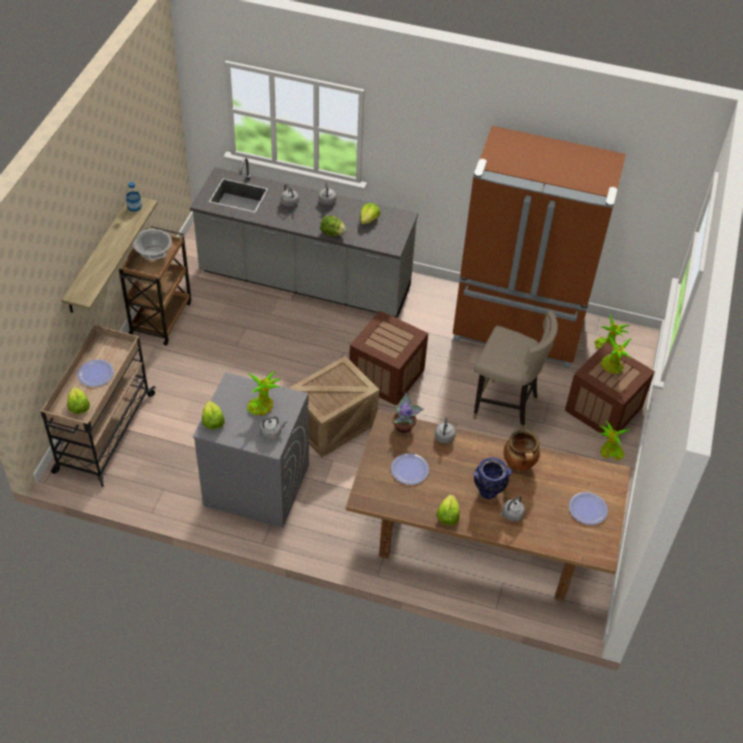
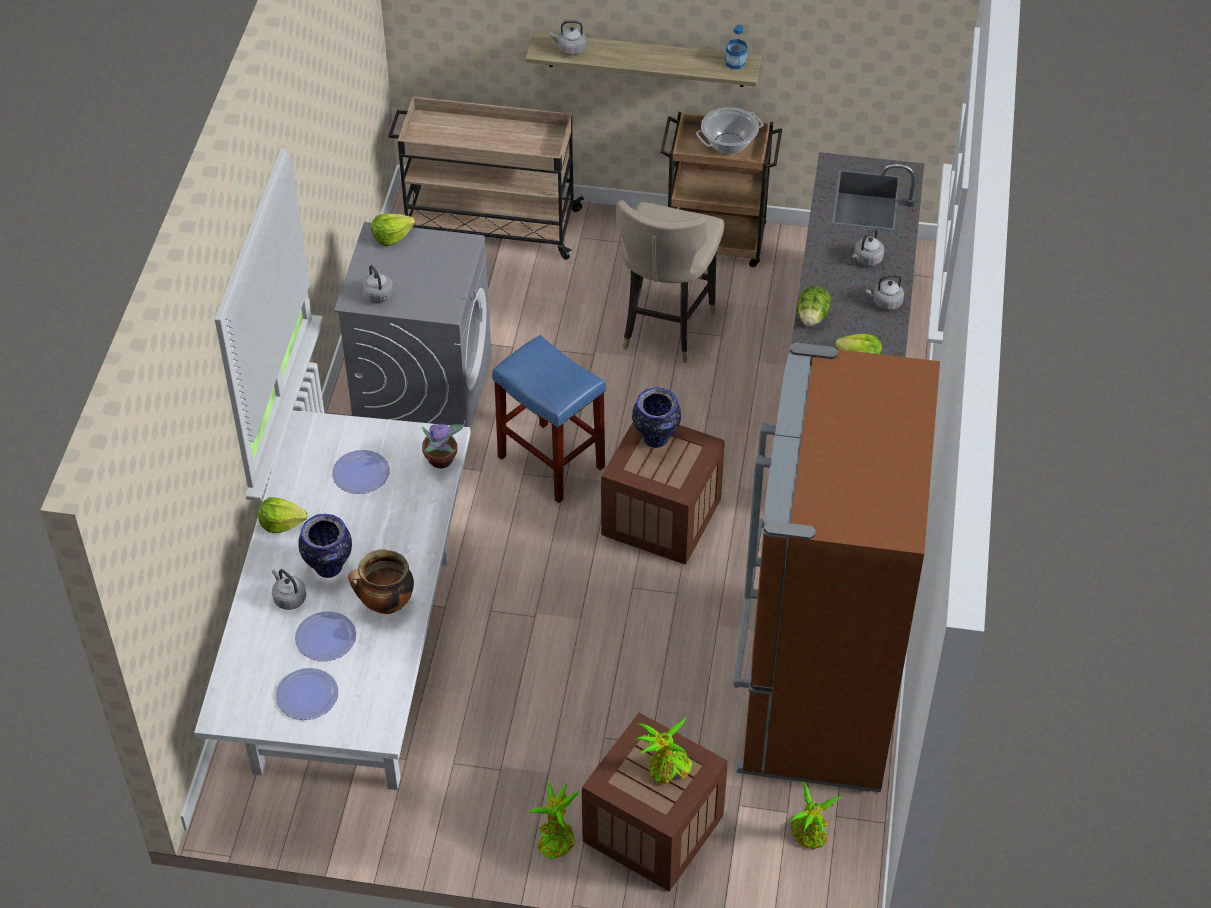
camera: 85 degrees right, 0 degrees up
lettuce [67,387,90,414] -> none
plate [77,359,114,387] -> plate moved to [295,611,356,661]
potted plant [247,371,281,415] -> none
crate [289,356,379,457] -> blue stool [492,335,606,503]
brown dining table [346,410,630,602] -> white dining table [195,410,471,790]
grey kettle [435,417,456,443] -> grey kettle moved to [550,21,586,56]
beige stool [473,310,558,429] -> beige stool moved to [616,200,724,363]
none -> vase [632,387,681,448]

